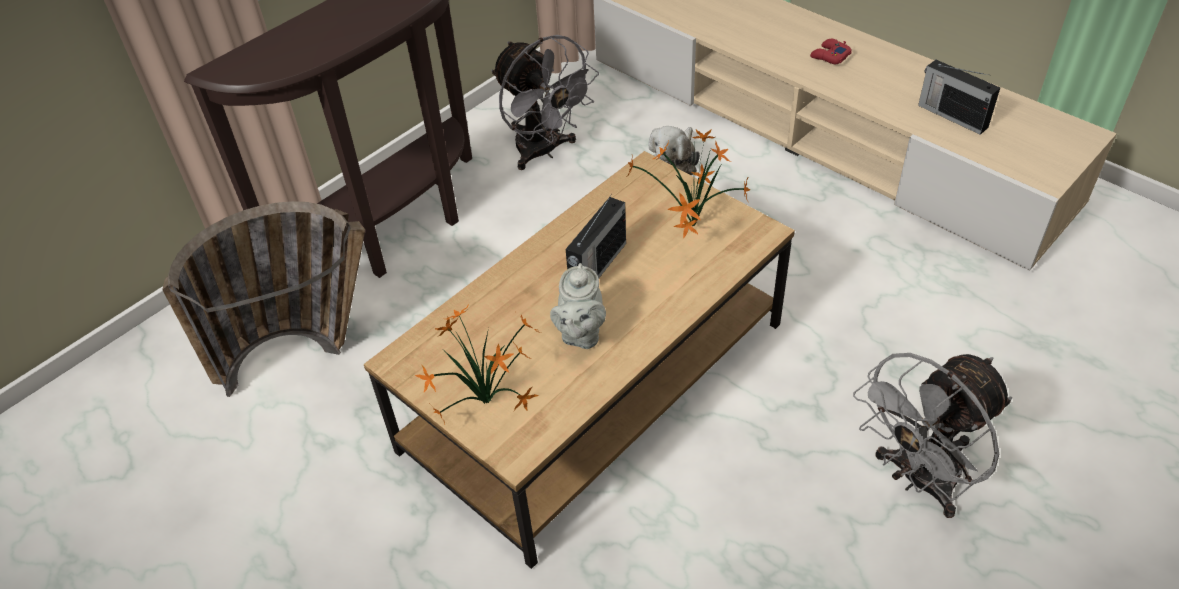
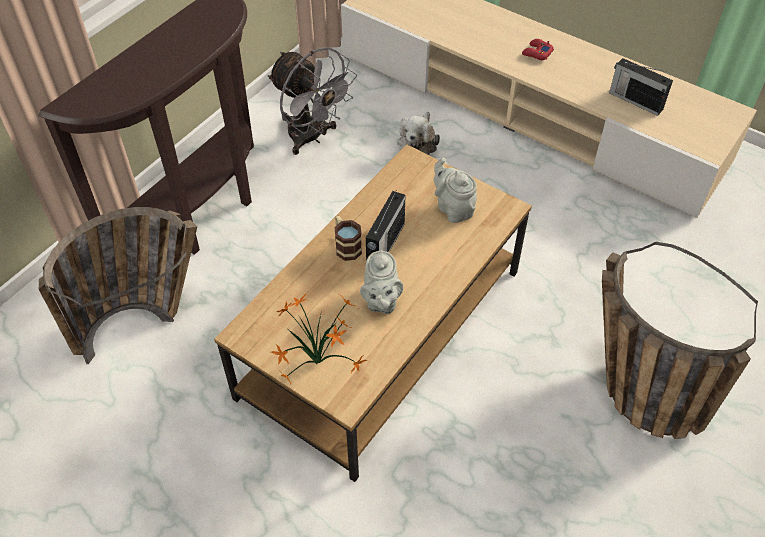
camera: 10 degrees left, 5 degrees up
potted plant [627,129,750,239] -> grey teapot [434,158,477,223]
grey fan [853,353,1012,518] -> basket [602,242,758,439]
none -> mug [335,216,362,261]

